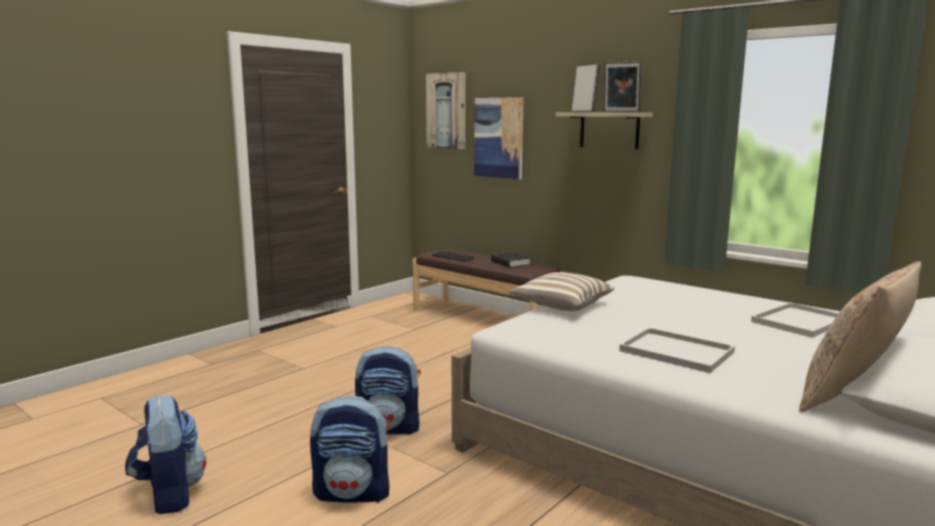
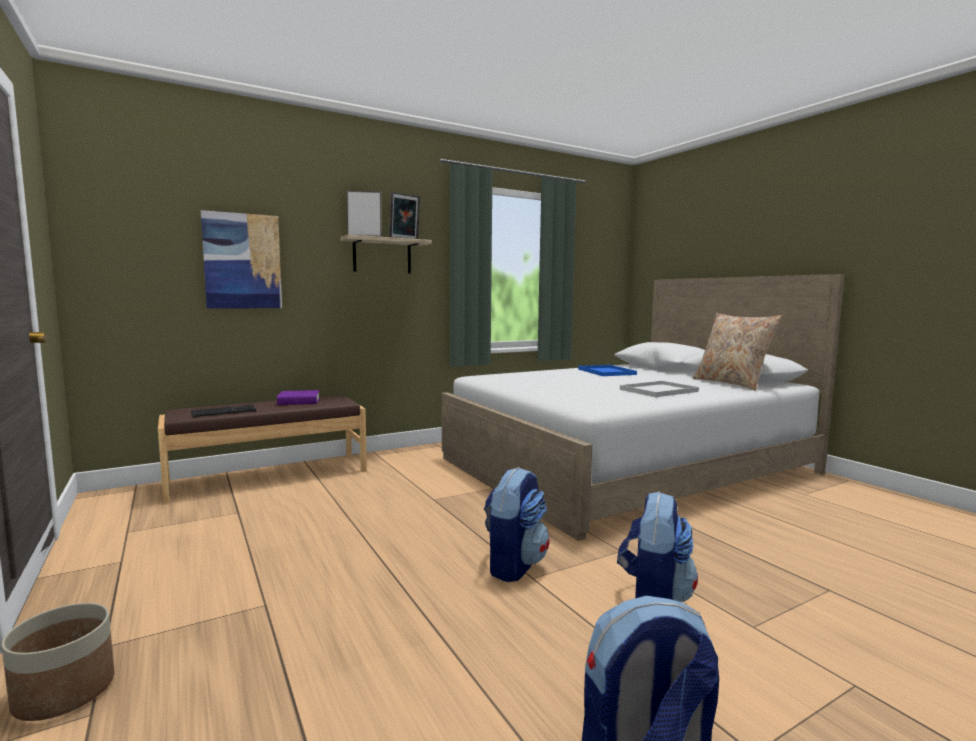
camera: 70 degrees left, 5 degrees down
picture [426,72,466,149] -> none
black book [491,252,531,268] -> purple book [277,390,320,405]
pillow [509,272,614,311] -> none
white tray [751,302,839,338] -> blue tray [578,365,637,376]
none -> planter [1,603,114,721]

